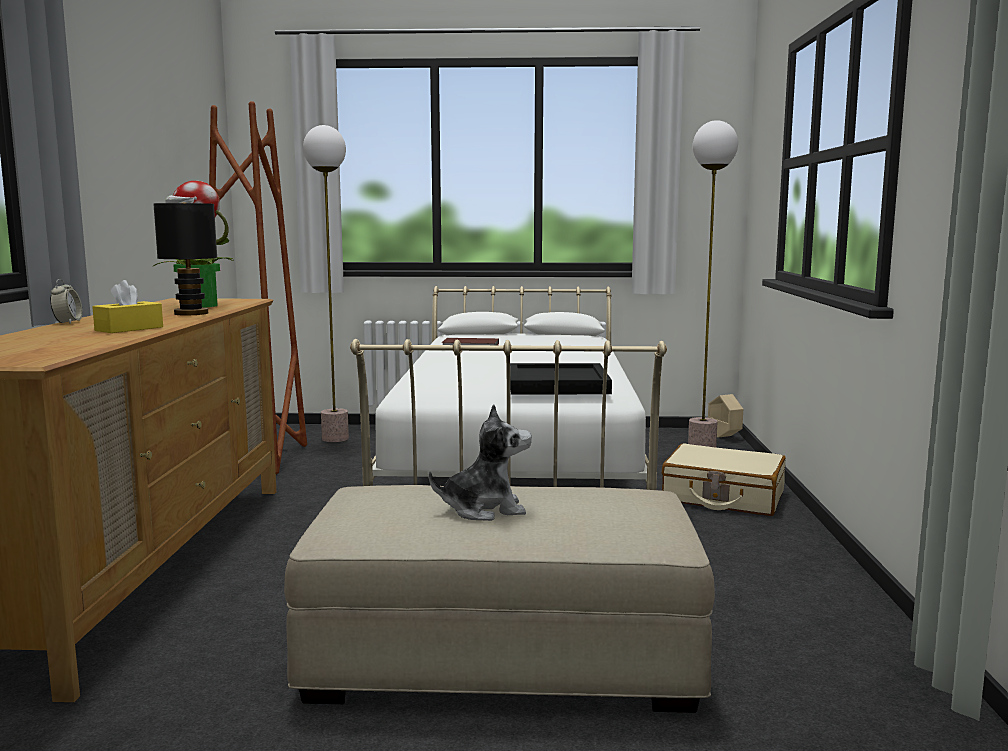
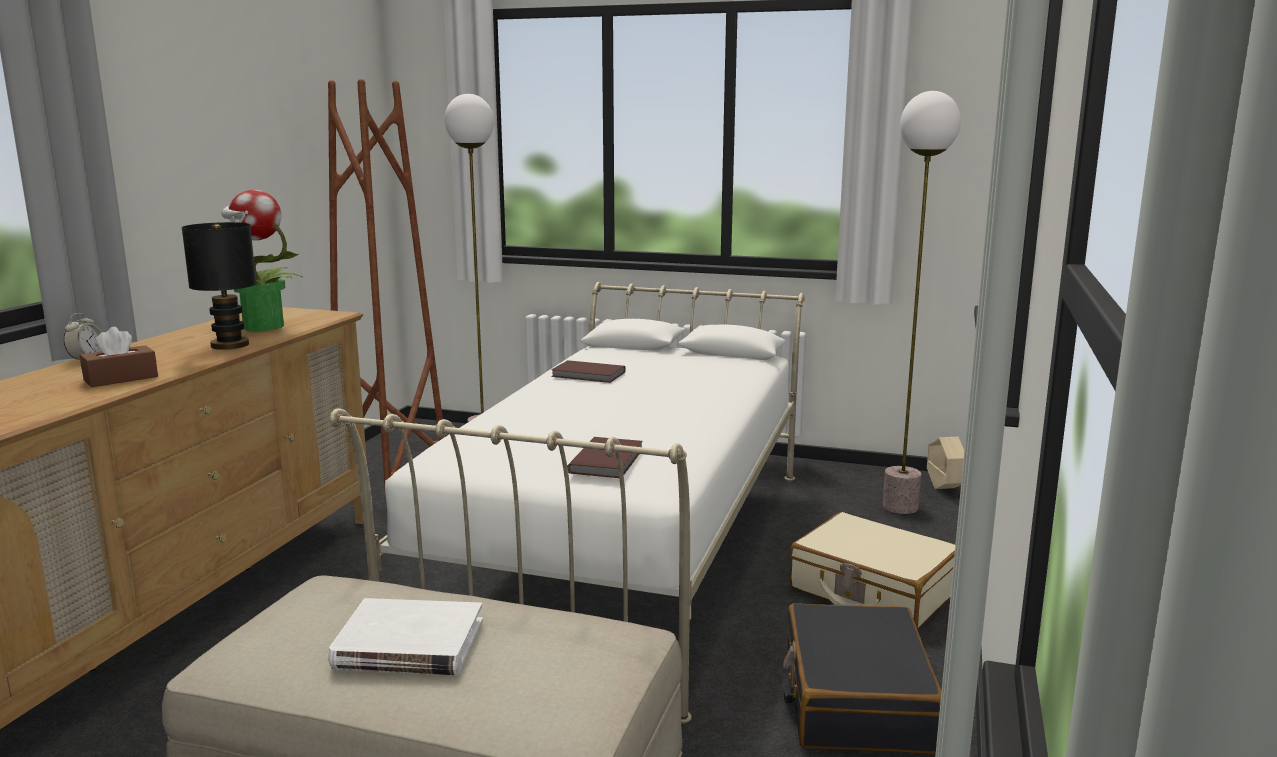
camera: 15 degrees right, 5 degrees up
yellow tissue box [92,280,163,333] -> brown tissue box [80,327,158,387]
plush toy [429,404,532,521] -> white book [328,598,483,675]
black tray [510,363,612,395] -> brown book [567,437,643,478]
none -> black suitcase [783,603,942,754]

